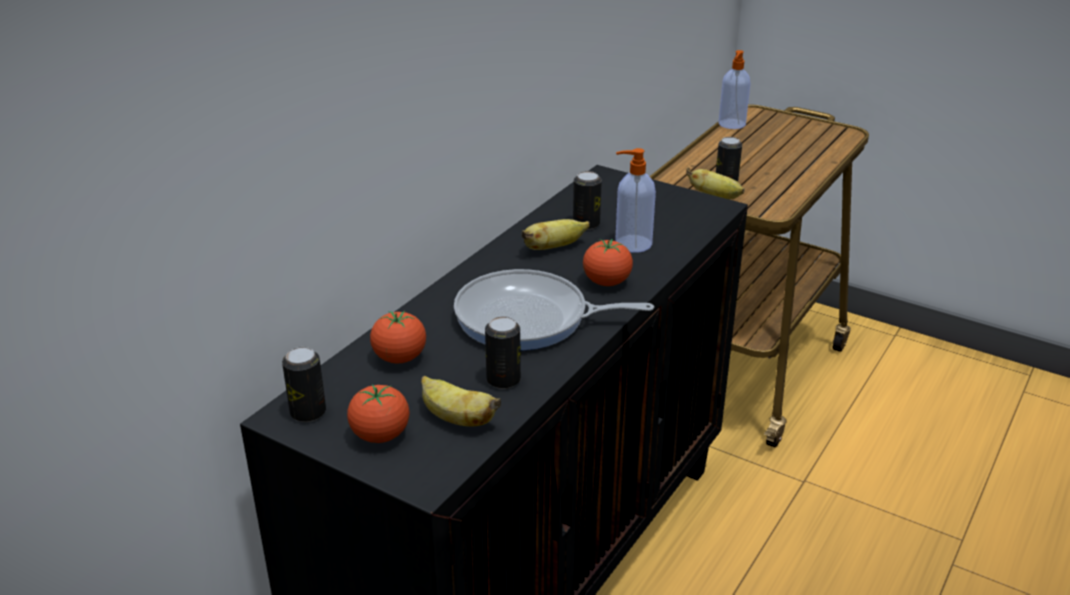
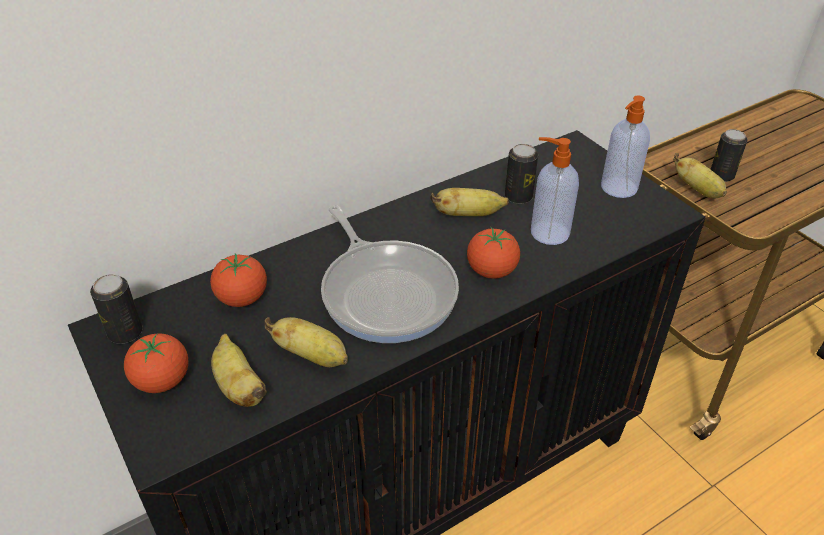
camera: 25 degrees right, 10 degrees up
frying pan [454,269,654,350] -> frying pan turned 150 degrees counterclockwise [321,205,459,343]
can [485,316,521,389] -> banana [265,317,348,367]
soap dispenser [719,50,750,129] -> soap dispenser moved to [601,96,650,198]

